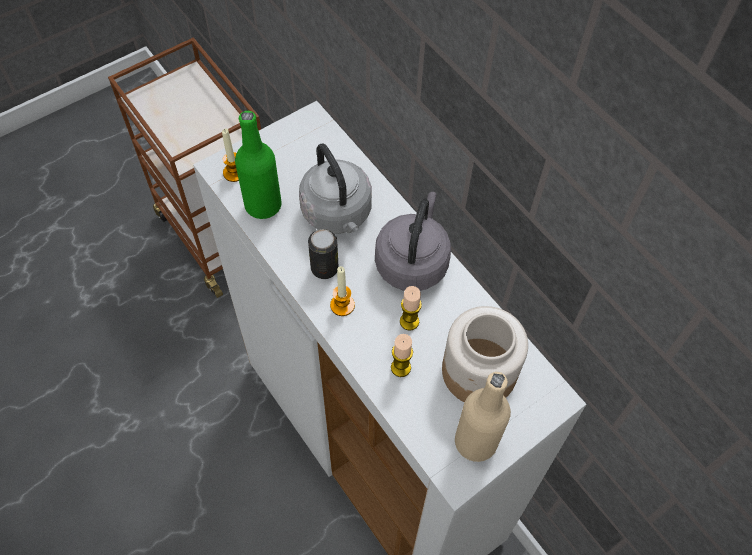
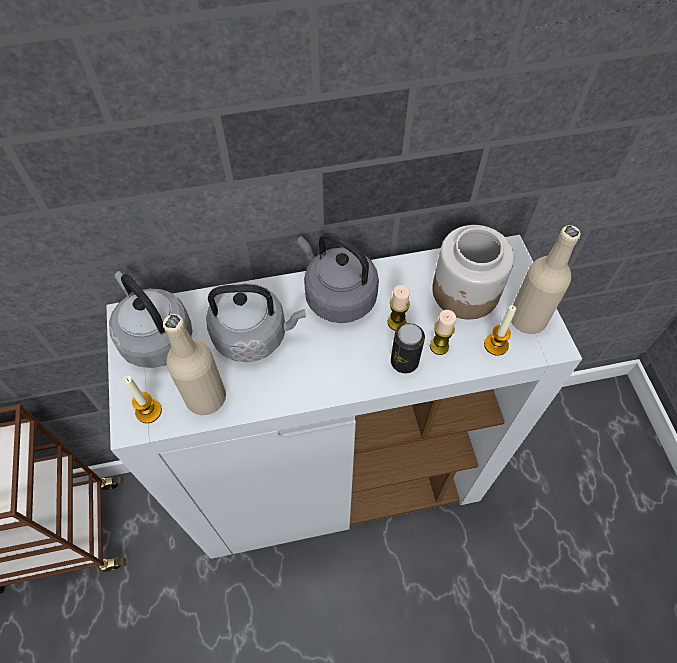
camera: 65 degrees left, 0 degrees up
green bottle [235,111,282,219] -> beige bottle [163,314,226,415]
can [308,229,339,279] -> can moved to [391,323,425,374]
candle [330,266,355,316] -> candle moved to [484,305,516,356]
none -> grey kettle [109,271,192,368]

